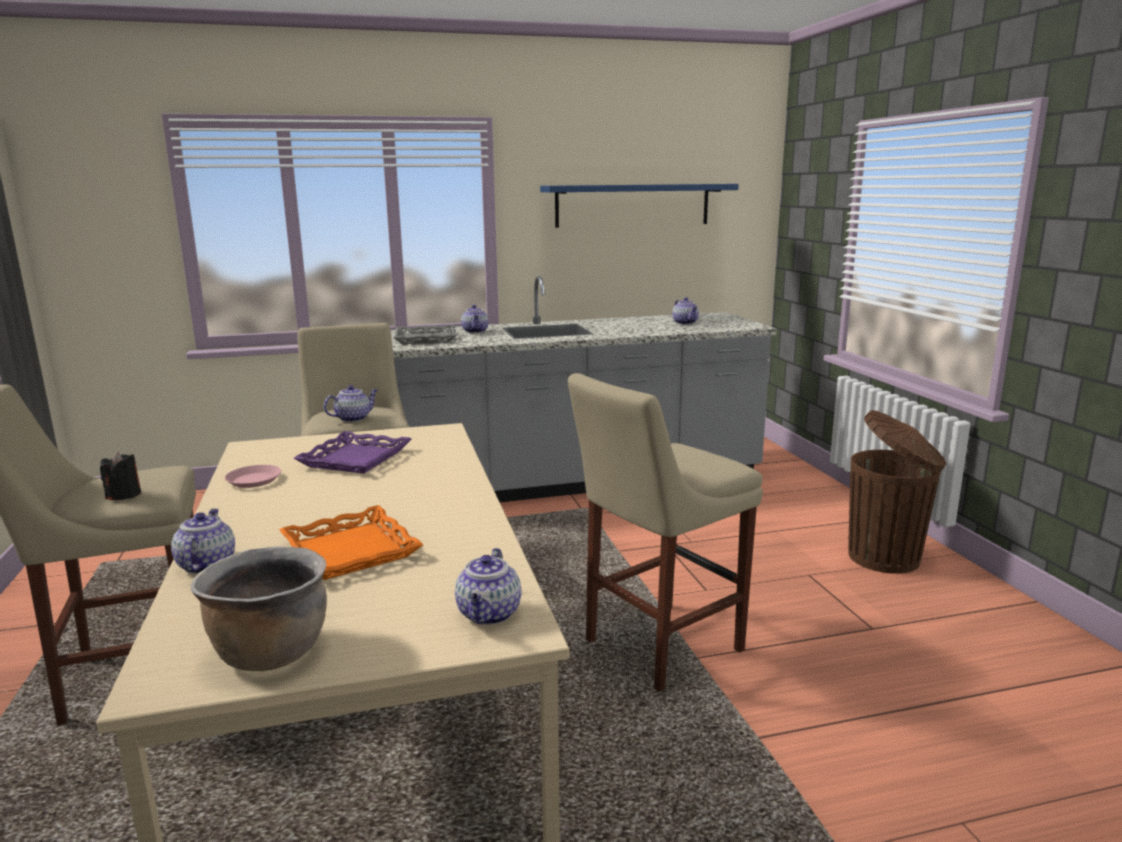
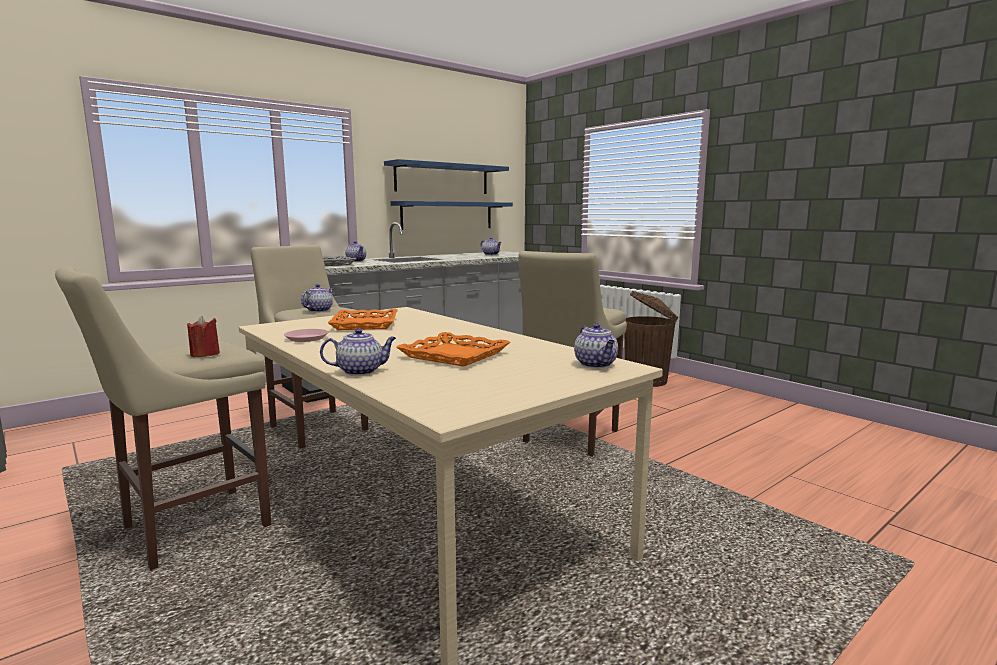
camera: 25 degrees left, 5 degrees down
black candle [100,452,141,500] -> red candle [187,316,220,357]
teapot [171,509,235,574] -> teapot turned 105 degrees clockwise [320,328,396,376]
brown cooking pot [191,546,327,671] -> none
purple tray [293,431,411,474] -> orange tray [328,309,398,330]
none -> blue shelf [391,201,513,230]

